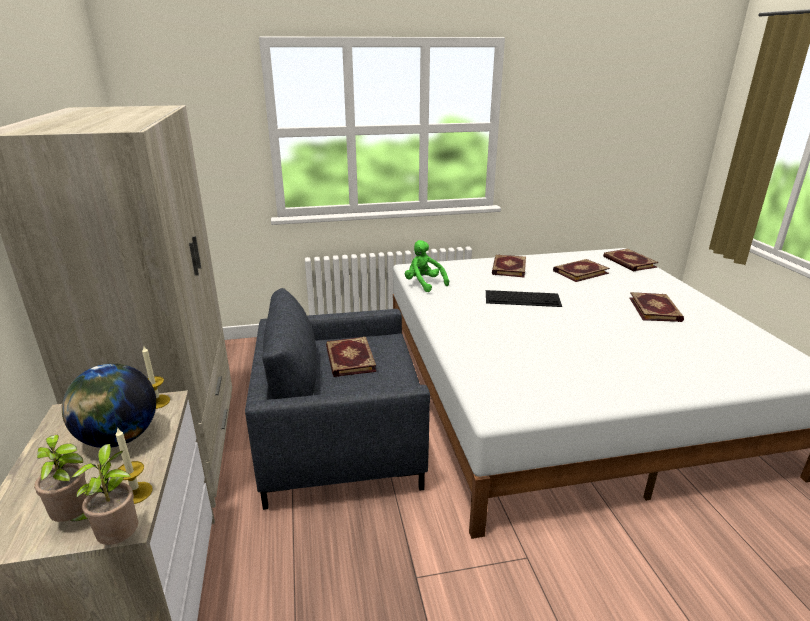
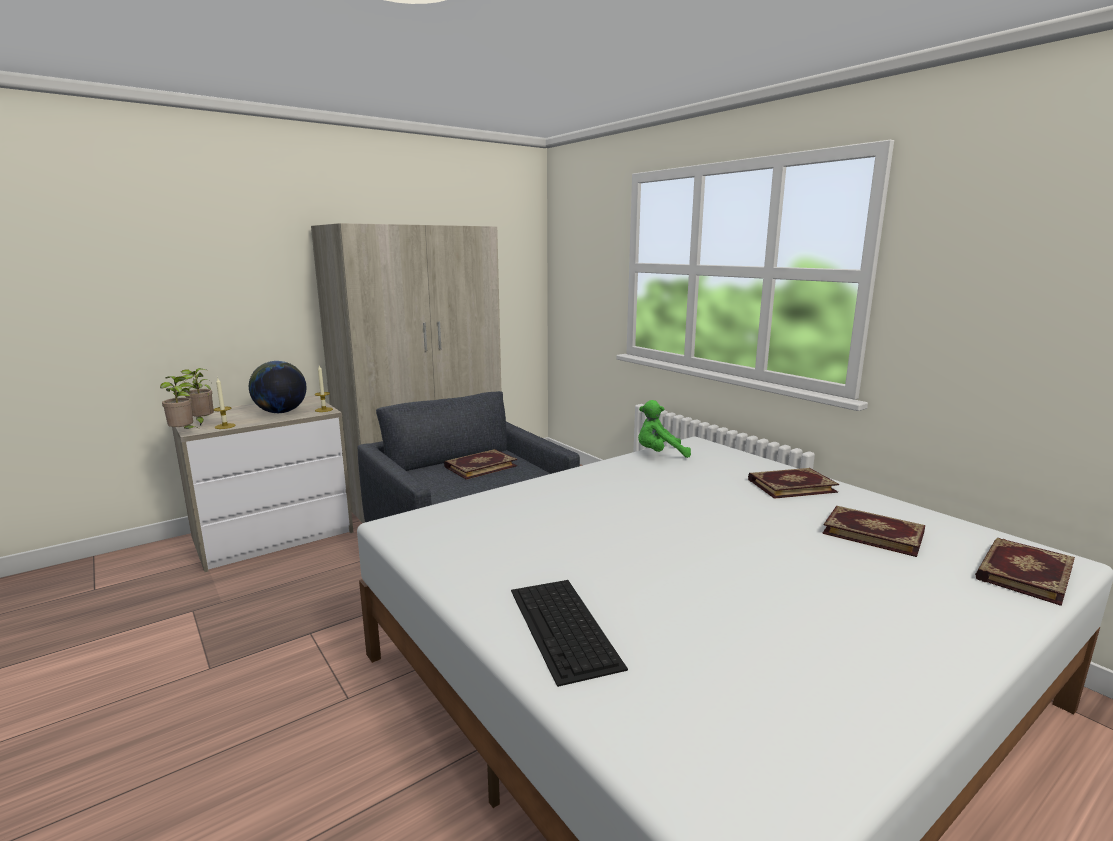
camera: 65 degrees right, 10 degrees down
green plush toy [405,240,449,292] -> green plush toy turned 120 degrees counterclockwise [638,400,691,458]
keyboard [486,290,562,307] -> keyboard moved to [511,580,628,687]
book [629,292,684,322] -> none

